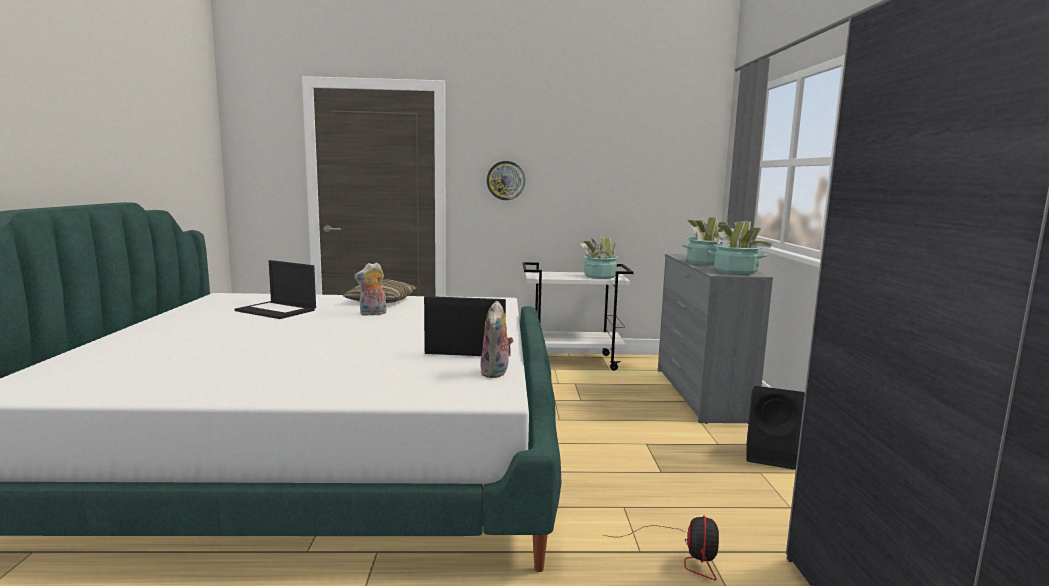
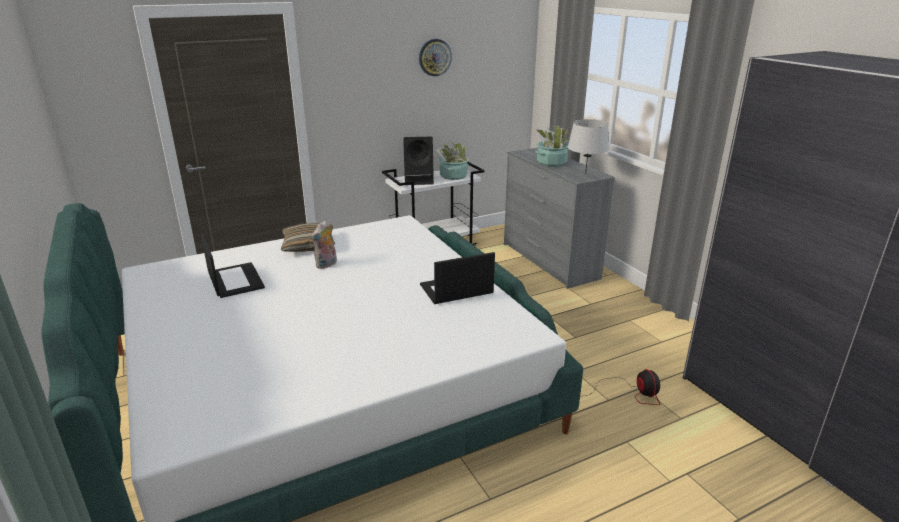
camera: 25 degrees left, 15 degrees up
laptop [235,260,316,319] -> laptop turned 120 degrees counterclockwise [201,234,265,298]
plush toy [480,301,514,378] -> none
wall clock [487,161,525,200] -> wall clock moved to [419,39,452,76]
potted plant [708,221,773,275] -> grey table lamp [567,119,609,174]
black speaker [747,386,805,470] -> black speaker moved to [403,137,434,185]

